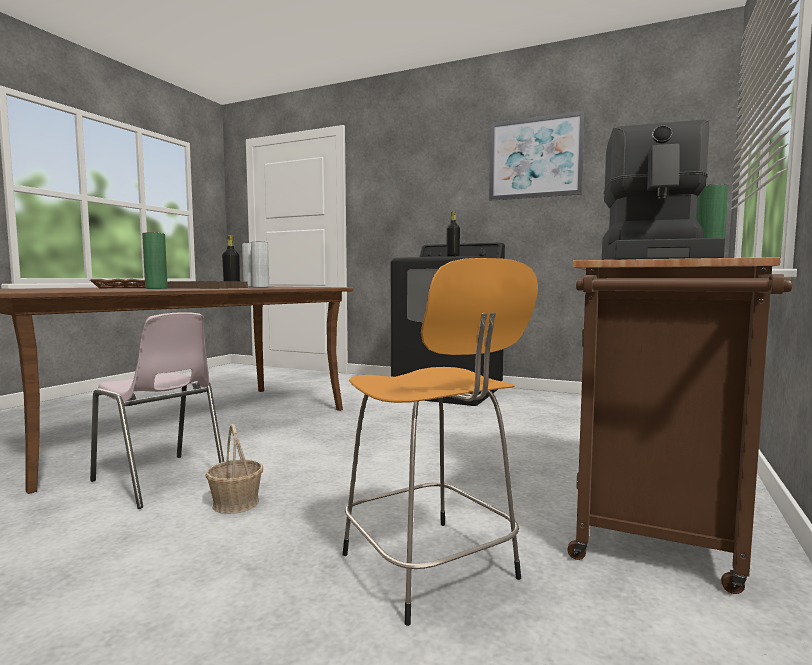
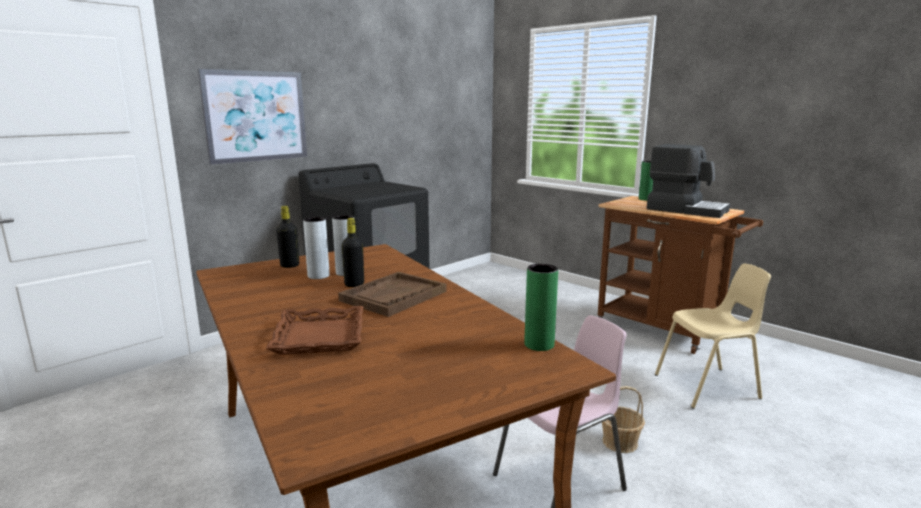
camera: 70 degrees left, 10 degrees up
green vase [142,232,168,289] -> green vase moved to [524,264,558,351]
orange stool [342,258,538,626] -> beige chair [655,263,771,409]
black bottle [447,211,460,257] -> black bottle moved to [276,206,299,268]
picture [489,111,585,201] -> picture moved to [197,69,307,165]

